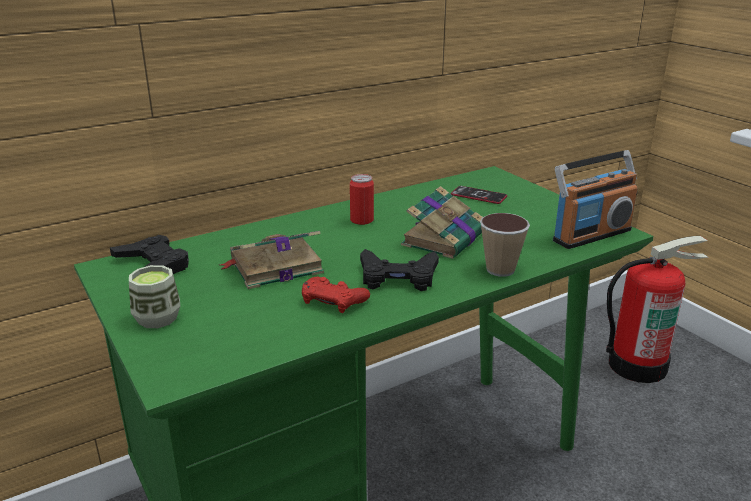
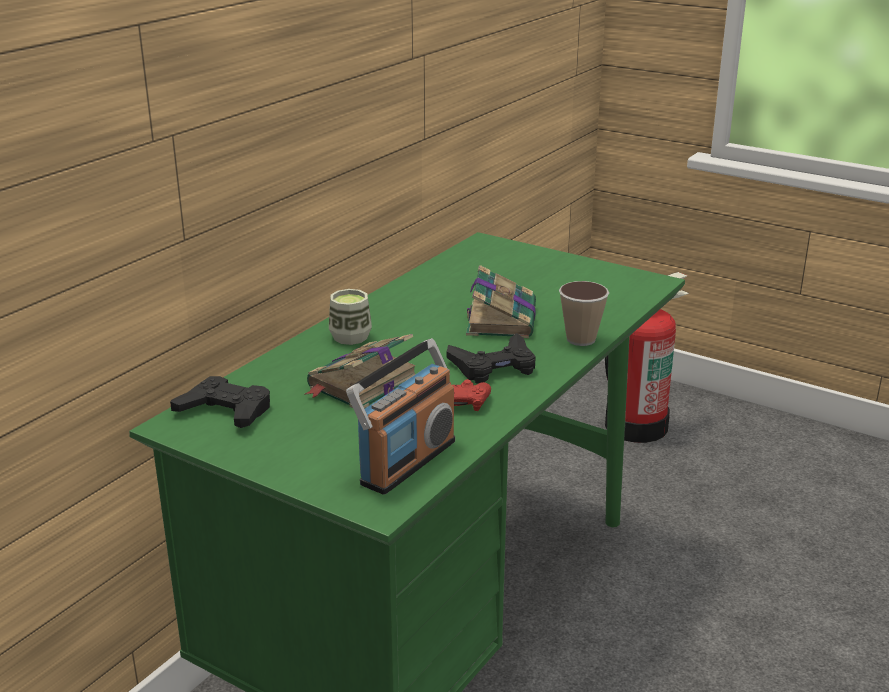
camera: 25 degrees left, 0 degrees up
cup [129,265,180,328] -> cup moved to [329,289,372,345]
can [350,174,374,225] -> none
phone [451,186,507,204] -> none
radio [553,150,638,249] -> radio moved to [346,338,455,495]

